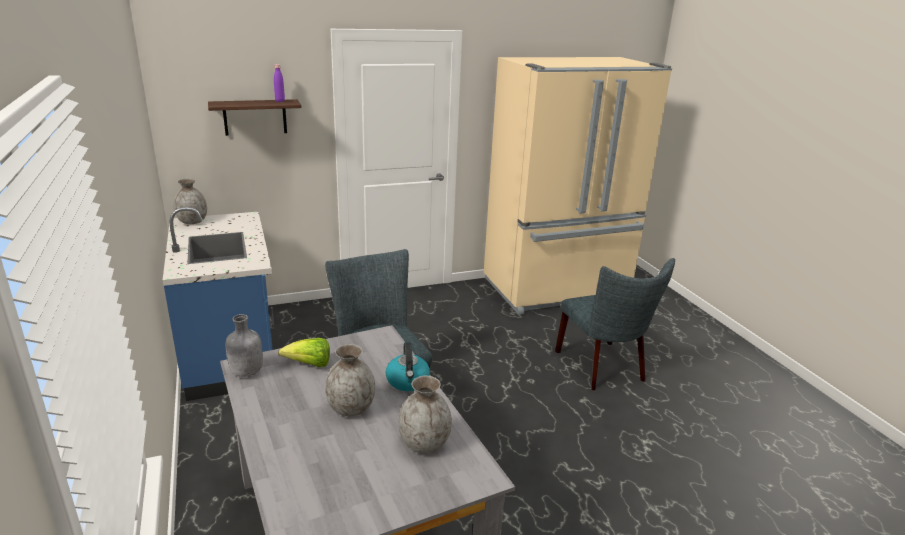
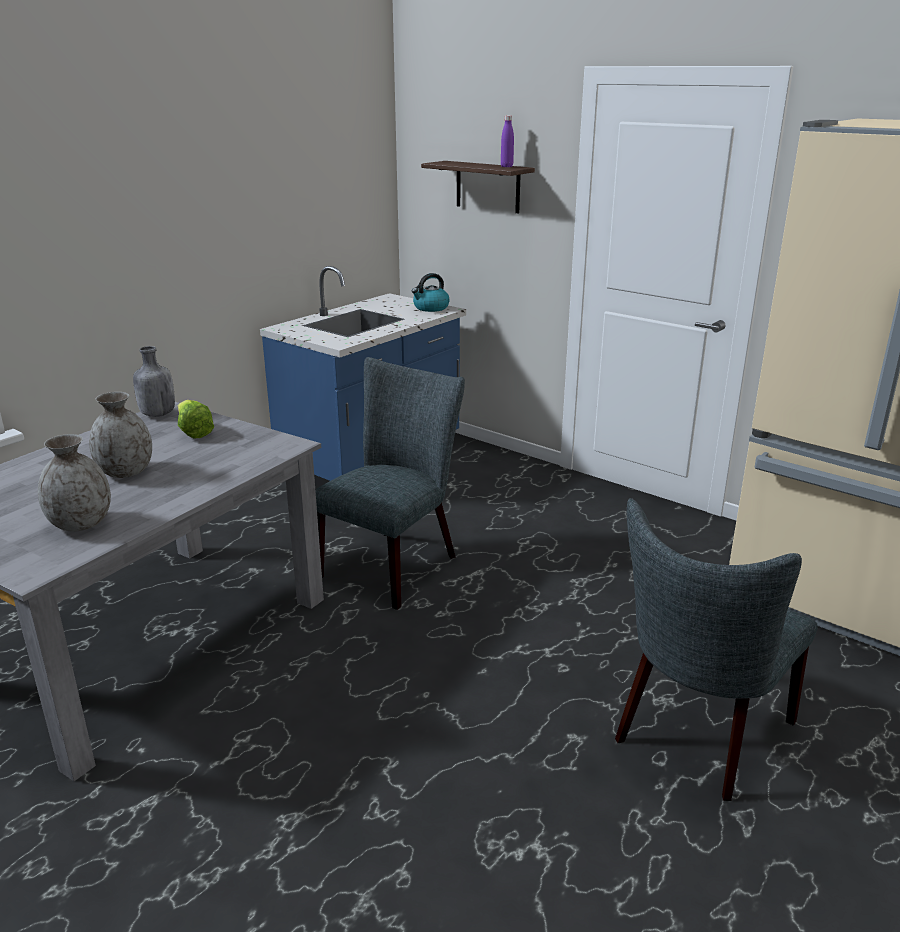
camera: 60 degrees right, 0 degrees up
grey vase [173,178,207,224] -> none
kettle [386,342,430,391] -> kettle moved to [412,273,450,312]

